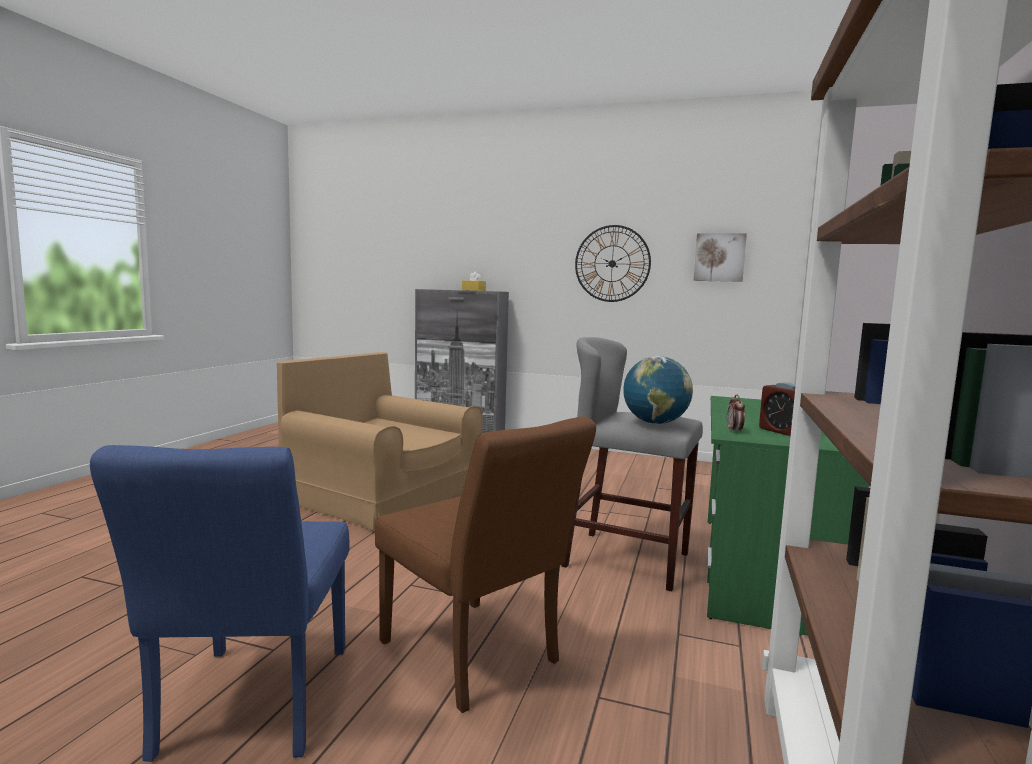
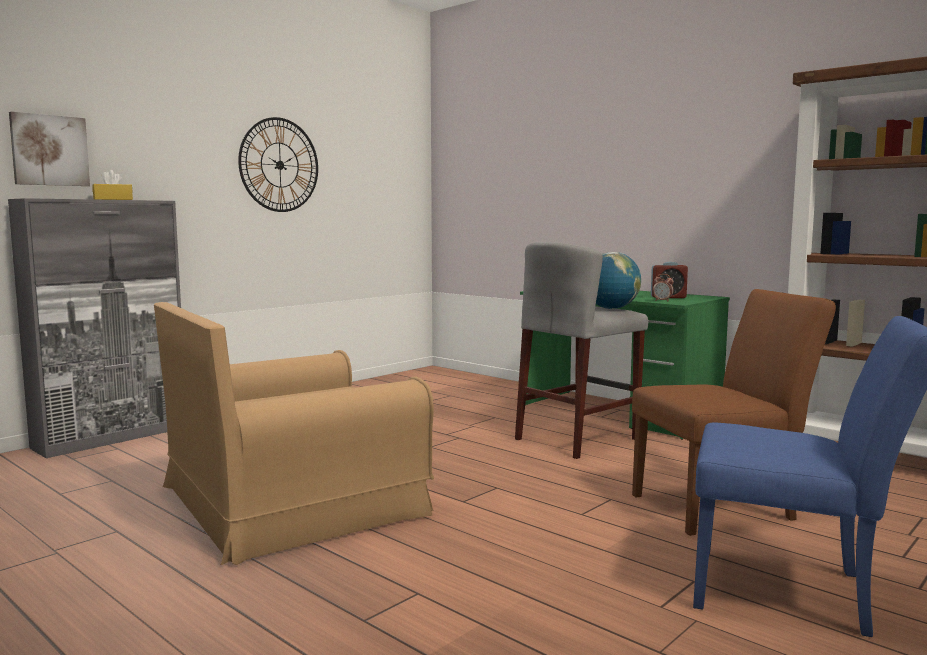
camera: 65 degrees left, 0 degrees up
picture [694,233,747,282] -> picture moved to [9,112,90,186]

